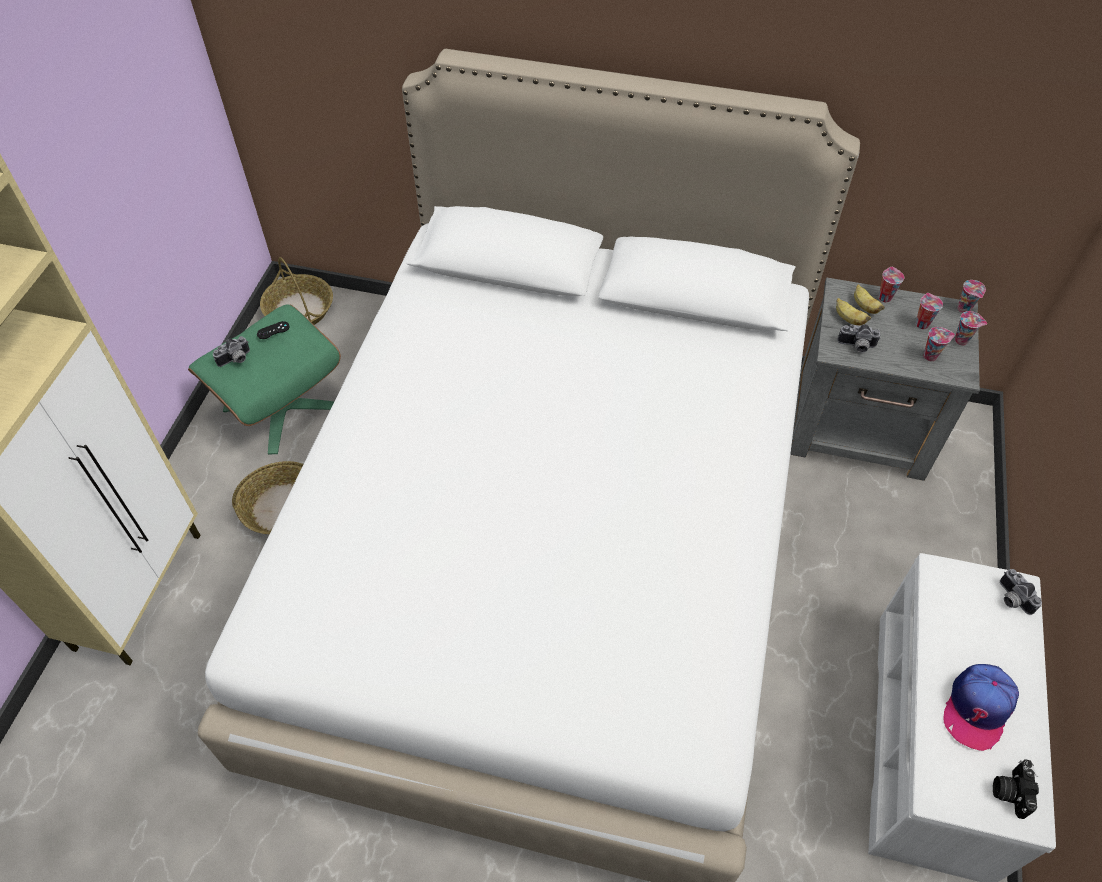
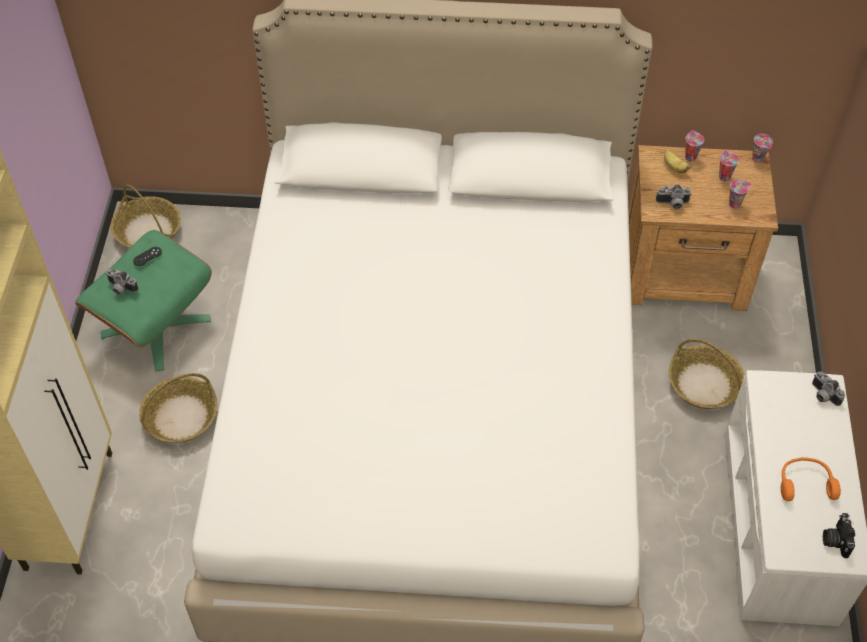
camera: 10 degrees left, 0 degrees up
camera [213,336,250,367] -> camera turned 75 degrees clockwise [106,269,138,295]
grey nightstand [790,278,980,481] -> brown nightstand [628,145,778,311]
banana [836,298,871,325] -> none
cap [944,664,1019,751] -> orange headphones [781,457,841,501]
cup [955,311,987,346] -> none
none -> basket [669,339,745,409]

